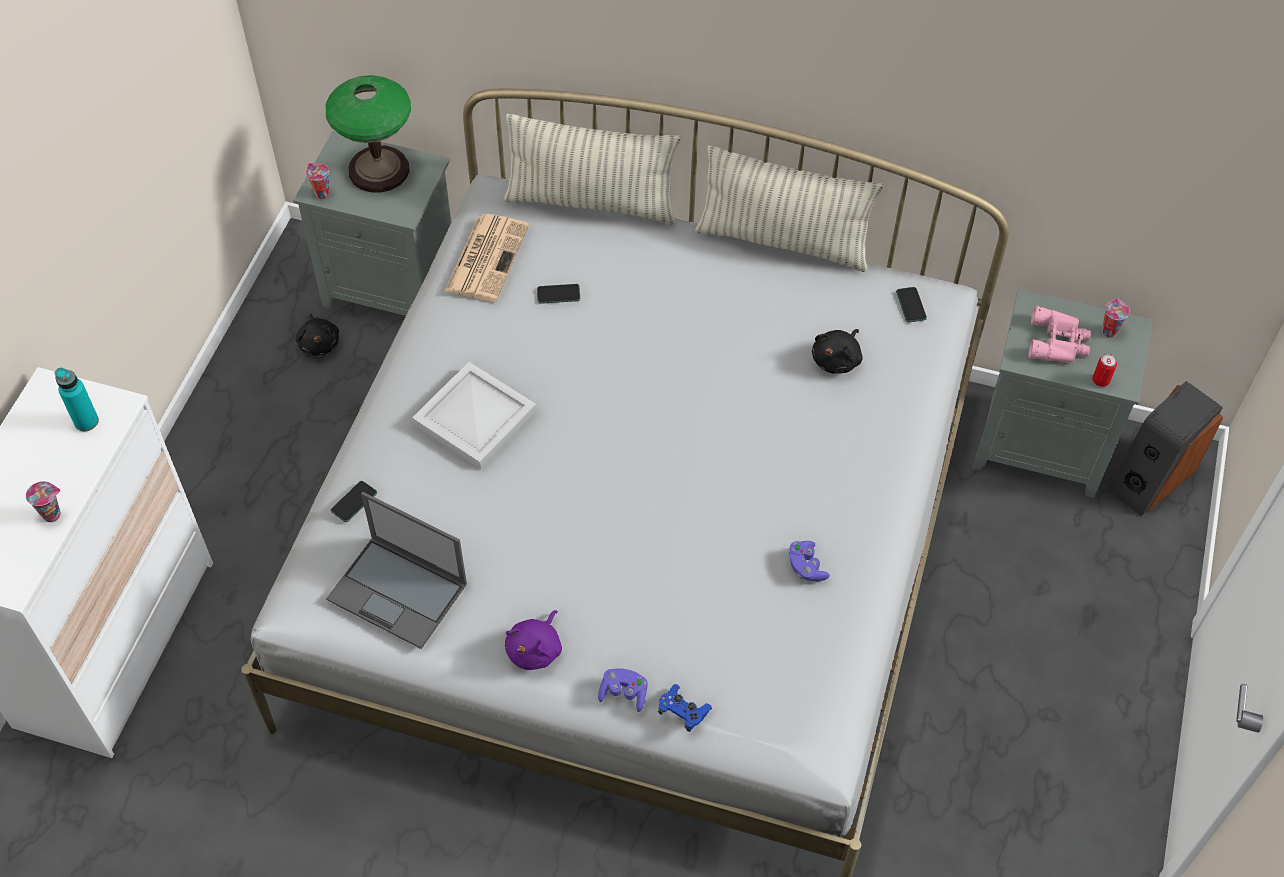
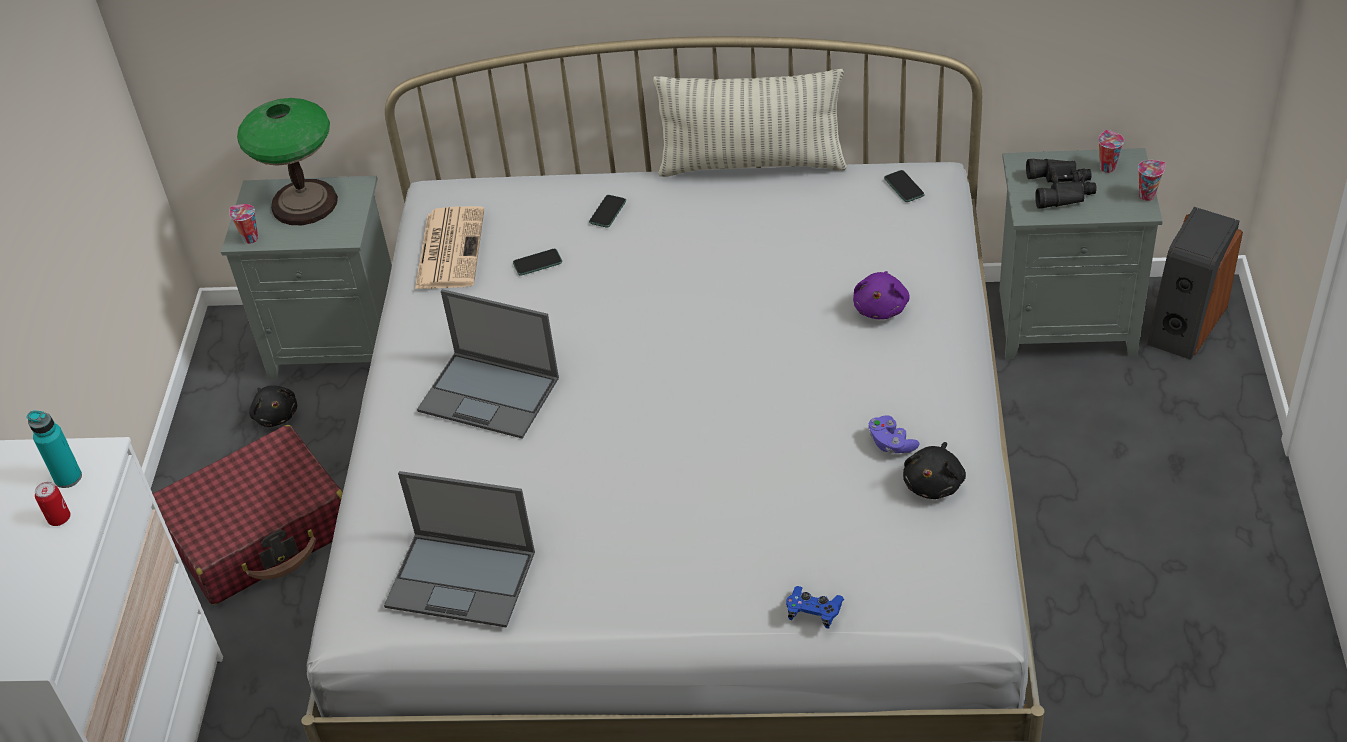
camera: 10 degrees left, 10 degrees down
cup [26,481,61,522] -> cup moved to [1138,160,1166,201]
phone [331,481,377,522] -> phone moved to [589,195,626,228]
white tray [412,362,537,469] -> laptop [417,289,559,439]
pillow [504,113,681,225] -> none
purple plush toy [505,610,562,670] -> purple plush toy moved to [853,271,910,319]
purple game controller [598,668,648,712] -> none
black plush toy [812,329,863,373] -> black plush toy moved to [903,442,966,499]
pink binoculars [1028,306,1091,362] -> black binoculars [1026,159,1097,209]
can [1092,354,1117,387] -> can moved to [35,482,71,526]
none -> red suitcase [153,425,343,605]

